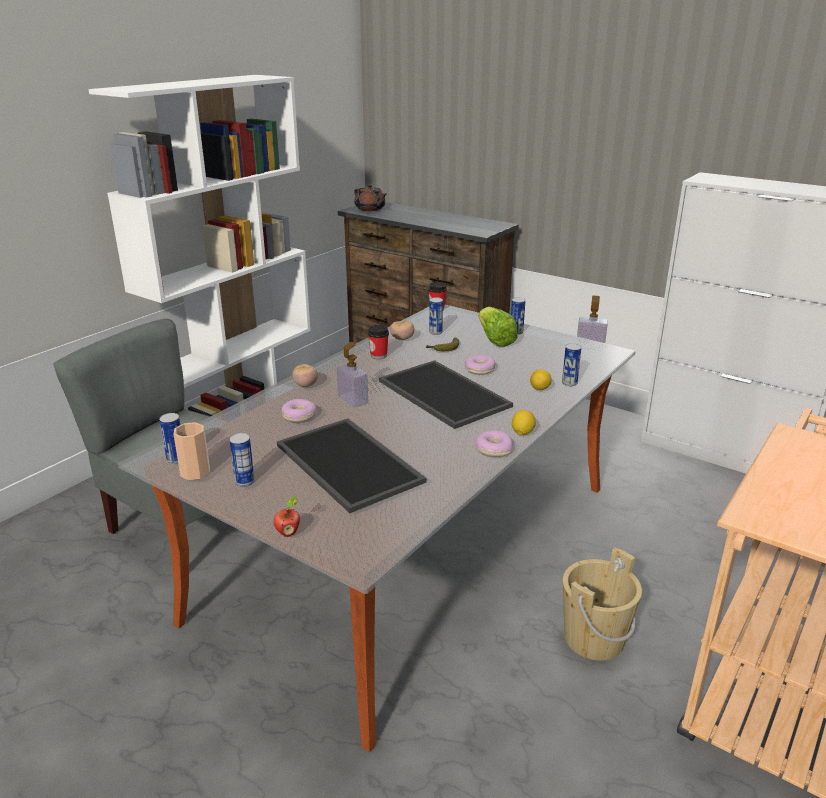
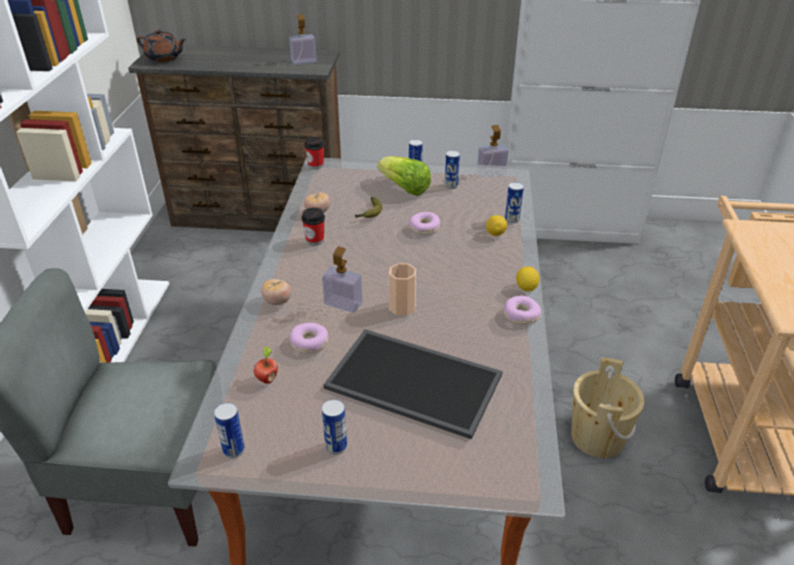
camera: 30 degrees left, 10 degrees up
cup [174,422,210,480] -> cup moved to [389,263,416,316]
apple [274,497,300,537] -> apple moved to [254,346,278,384]
tray [379,360,513,429] -> none
can [429,297,443,335] -> can moved to [445,150,460,189]
none -> soap dispenser [289,15,317,65]

